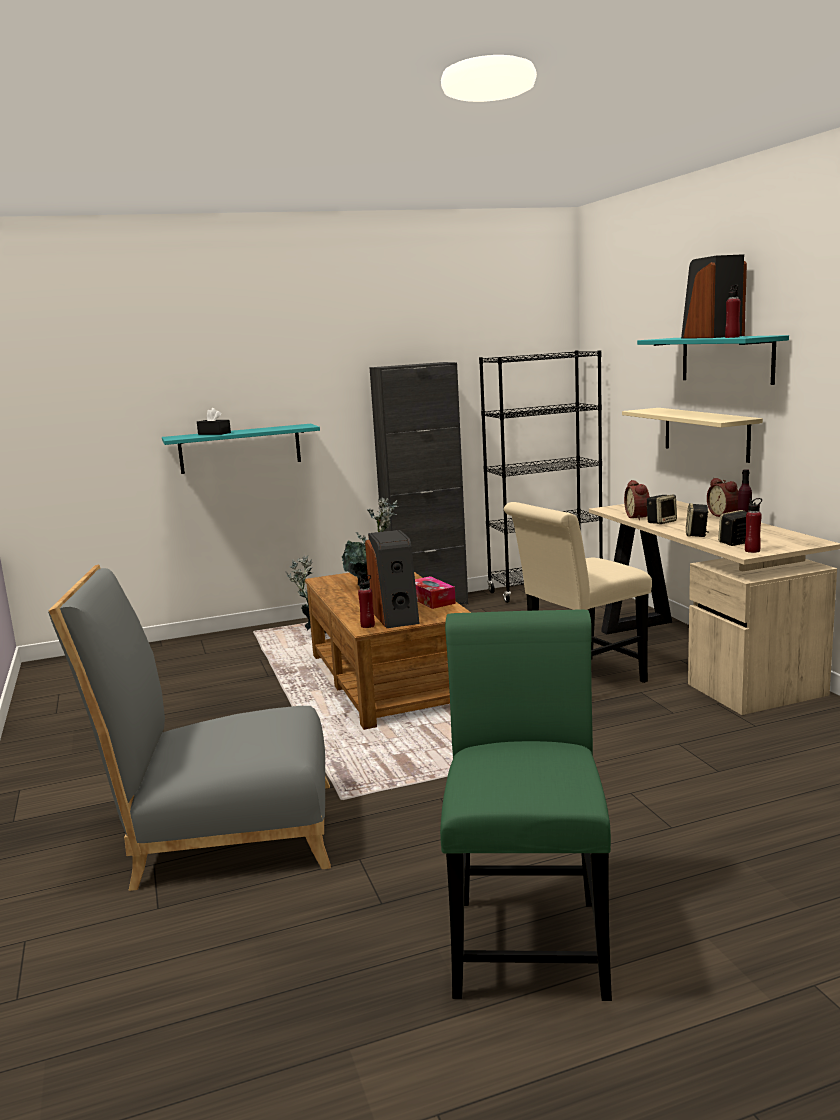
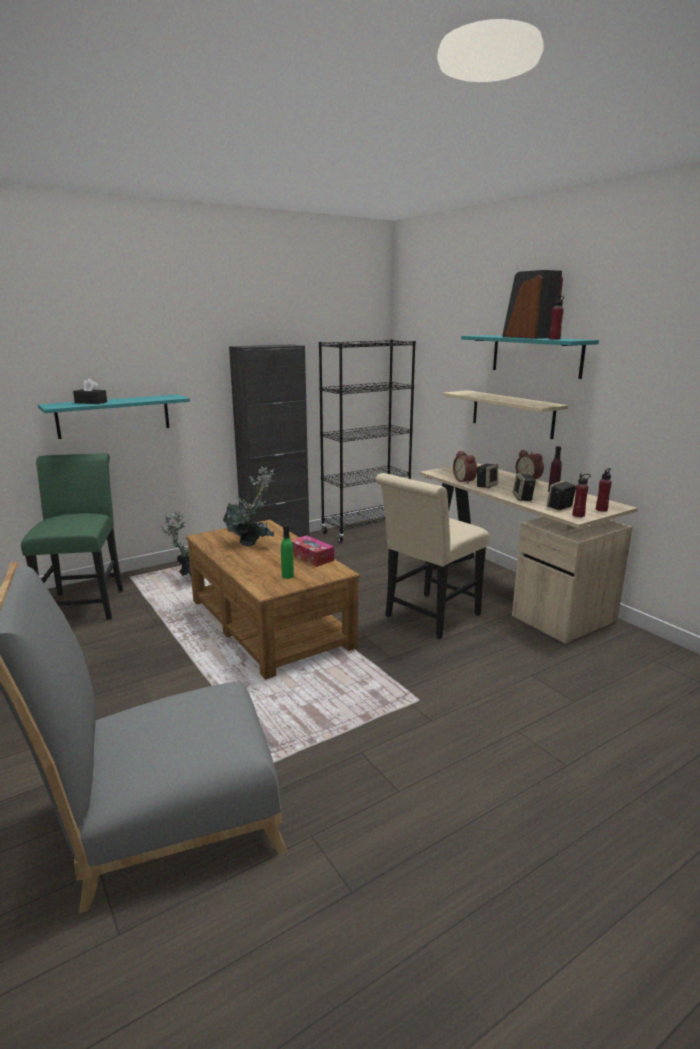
camera: 15 degrees left, 5 degrees up
red bottle [358,575,375,628] -> red bottle moved to [596,468,612,512]
speaker [365,530,420,628] -> green bottle [281,525,294,579]
green chair [440,609,612,1001] -> green chair moved to [21,453,123,619]

